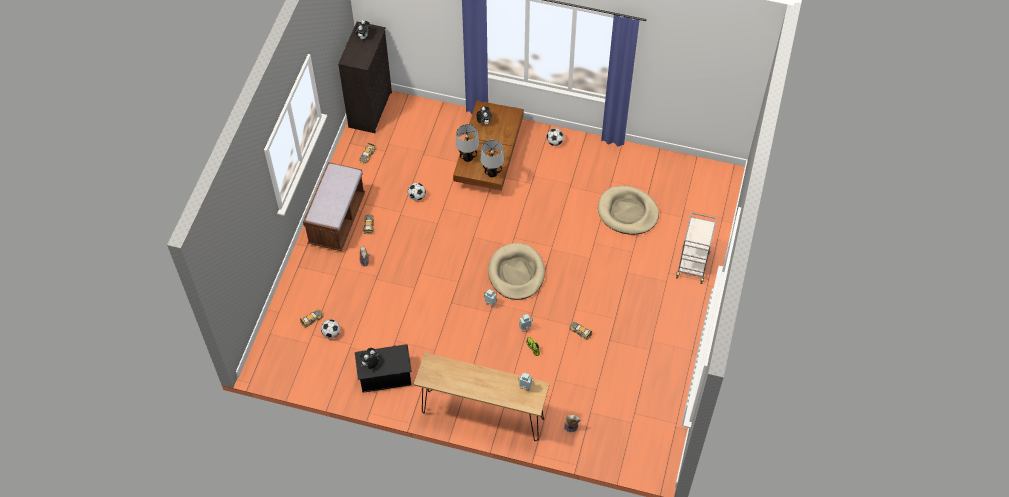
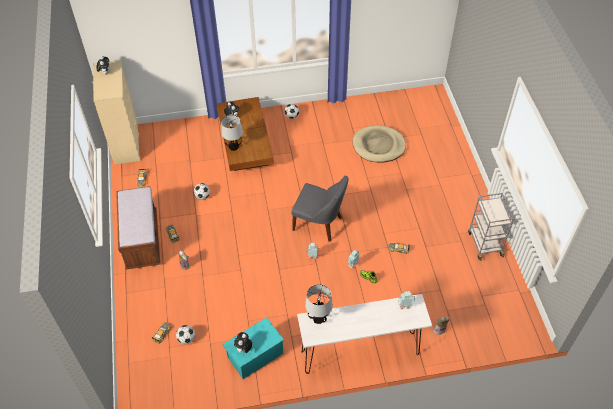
camera: 25 degrees left, 5 degrees down
black dresser [338,22,392,133] -> beige dresser [92,60,140,164]
black storage box [355,344,412,393] -> turquoise storage box [223,318,284,379]
brown console table [414,352,550,441] -> white console table [297,294,432,374]
table lamp [480,140,504,177] -> table lamp moved to [305,284,333,324]
beige dog bed [488,243,545,300] -> grey chair [292,175,348,242]
grey cart [676,212,717,284] -> grey cart moved to [468,193,514,261]

